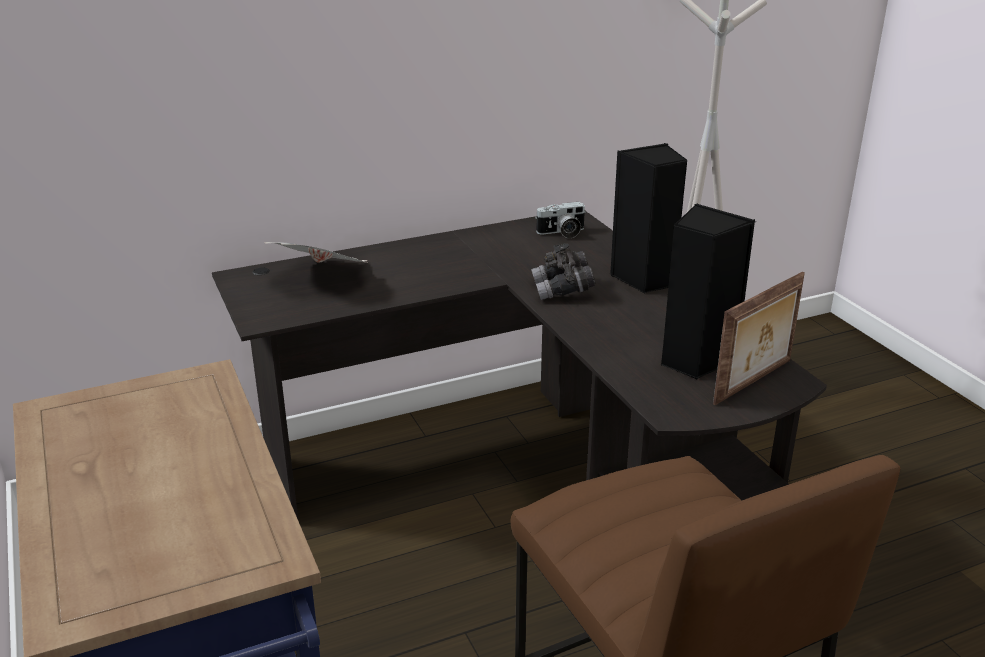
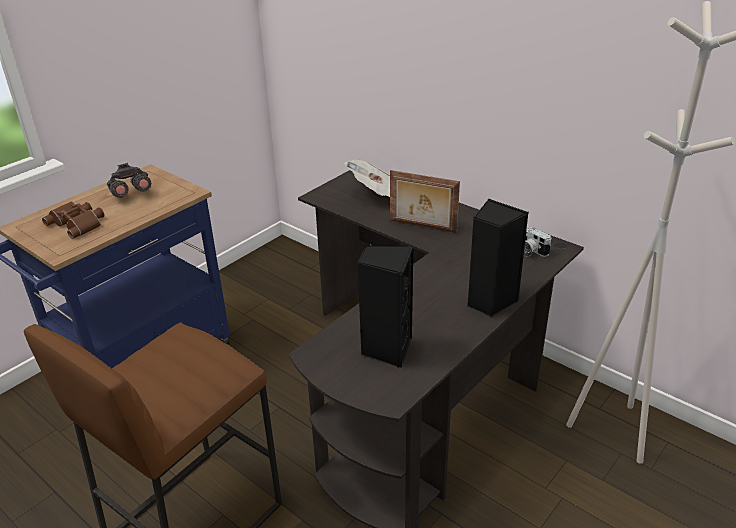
camera: 65 degrees right, 5 degrees up
grey binoculars [531,243,596,300] -> grey binoculars moved to [107,163,151,198]
picture frame [713,272,805,405] -> picture frame moved to [390,170,460,233]
none -> brown binoculars [42,201,104,239]

